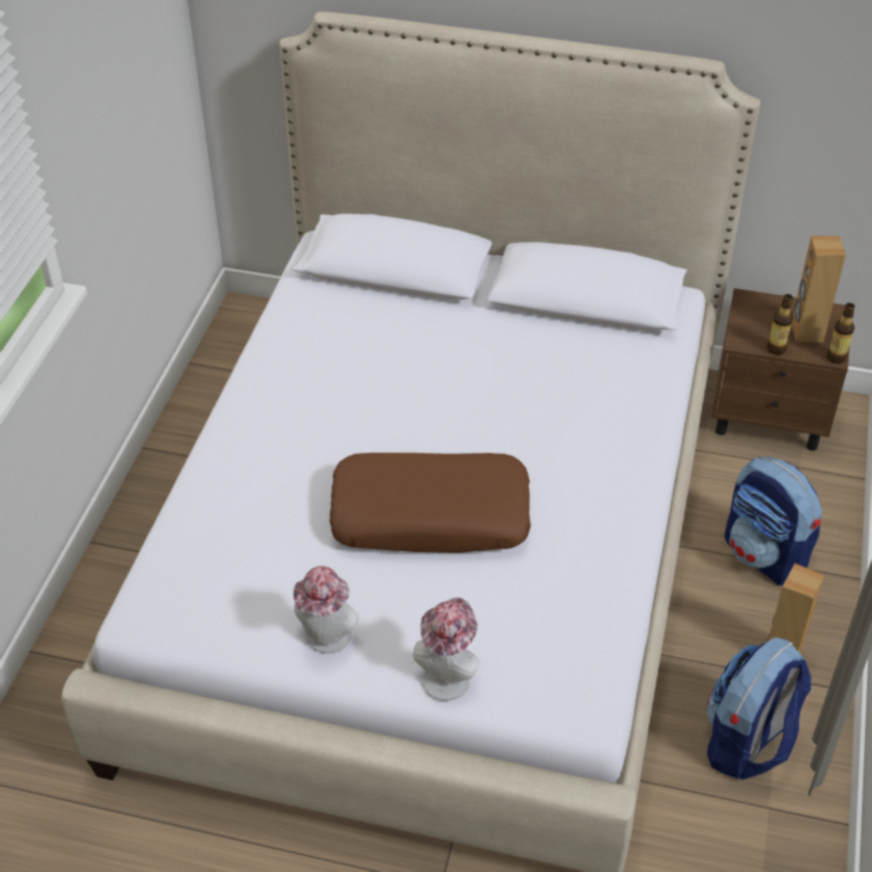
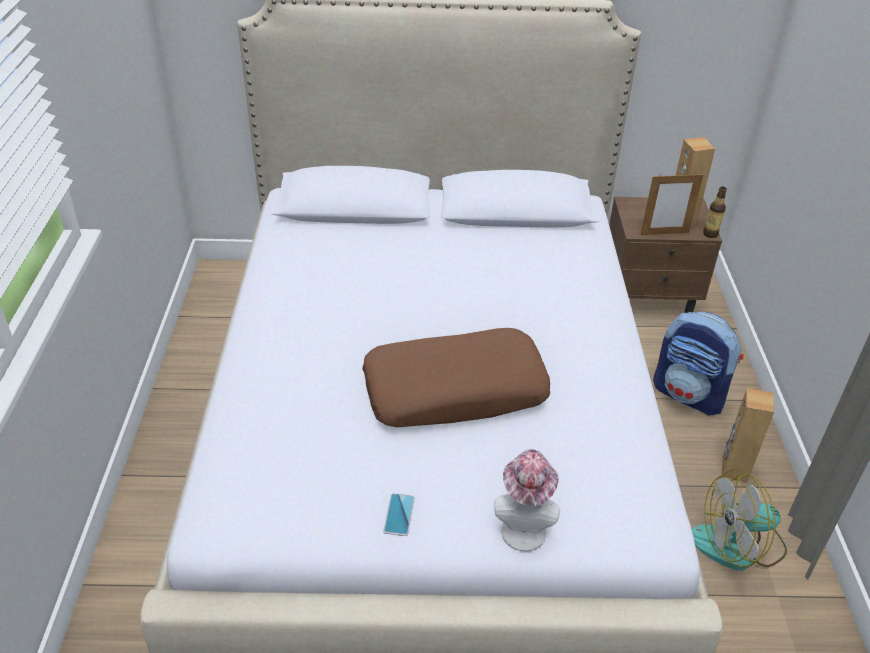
camera: 15 degrees left, 5 degrees down
hat [293,566,359,653] -> phone [383,493,415,536]
backpack [707,637,811,780] -> fan [692,469,787,571]
bottle [767,294,793,355] -> picture frame [641,172,703,235]

